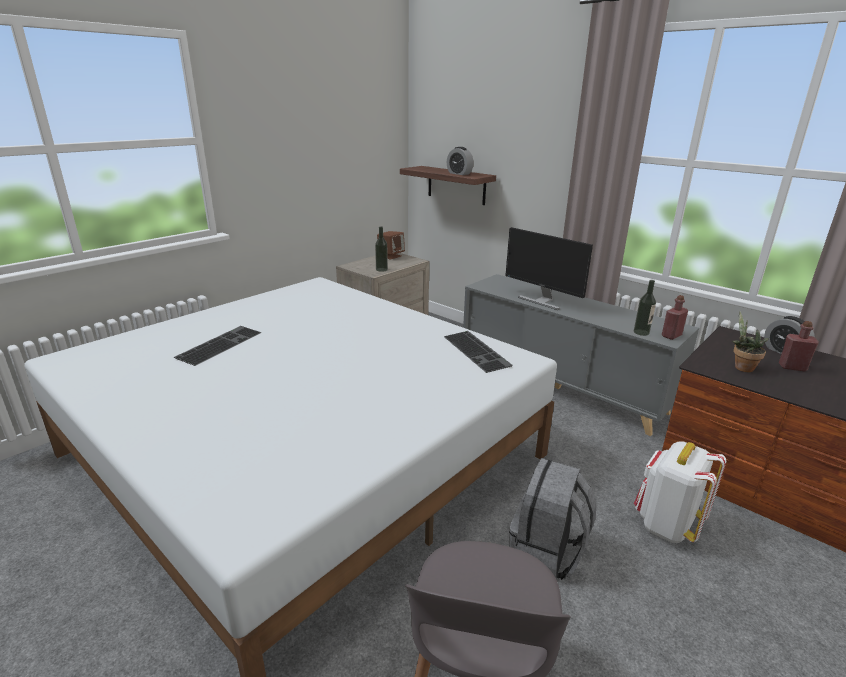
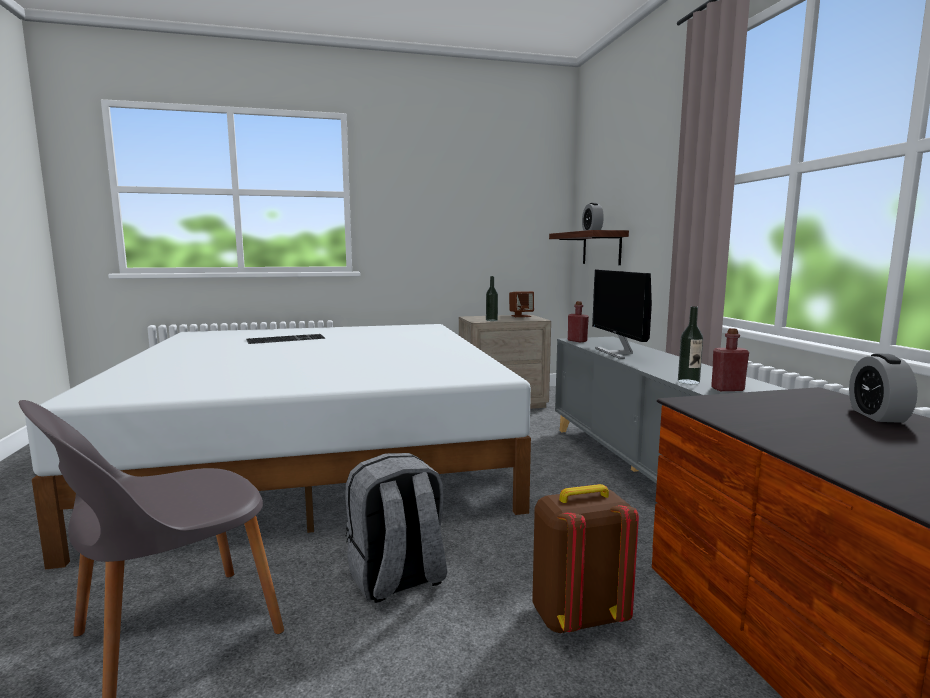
camera: 35 degrees right, 15 degrees down
keyboard [444,331,513,373] -> none
white backpack [634,442,726,543] -> brown backpack [532,484,639,634]
potted plant [732,311,768,372] -> none
red bottle [779,321,819,371] -> red bottle moved to [568,301,589,342]

